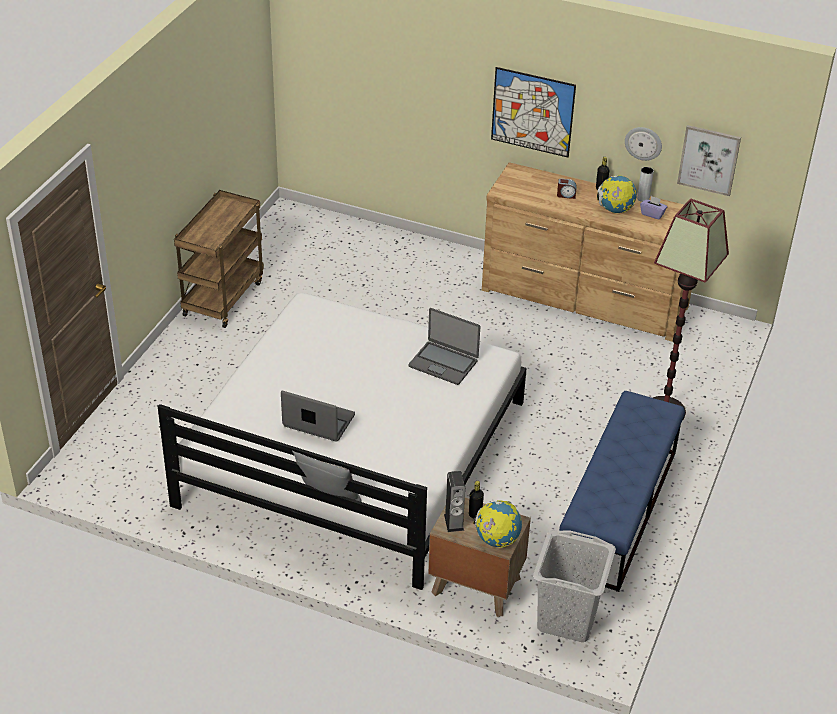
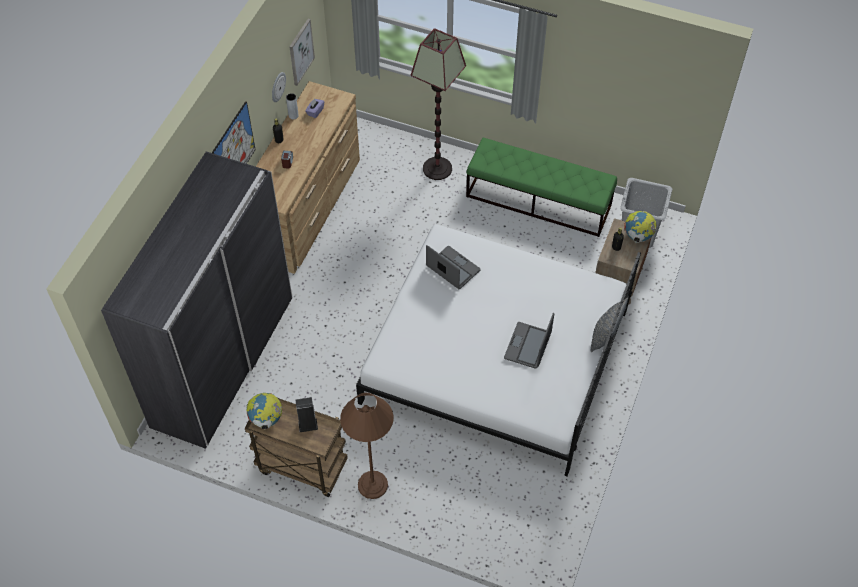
camera: 90 degrees left, 15 degrees up
laptop [408,308,480,385] -> laptop turned 75 degrees counterclockwise [426,245,481,289]
speaker [444,471,465,532] -> speaker moved to [295,397,318,432]
blue bench [559,391,685,592] -> green bench [466,138,617,237]
globe [597,175,637,213] -> globe moved to [246,393,282,429]
none -> grey wardrobe [101,151,293,449]
none -> brown floor lamp [340,393,394,499]

